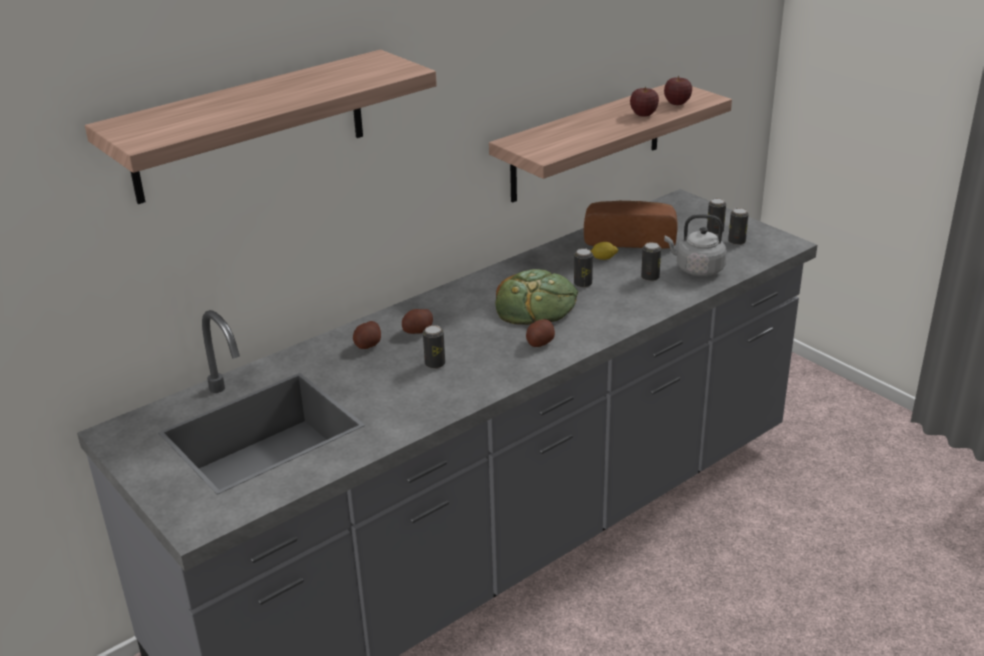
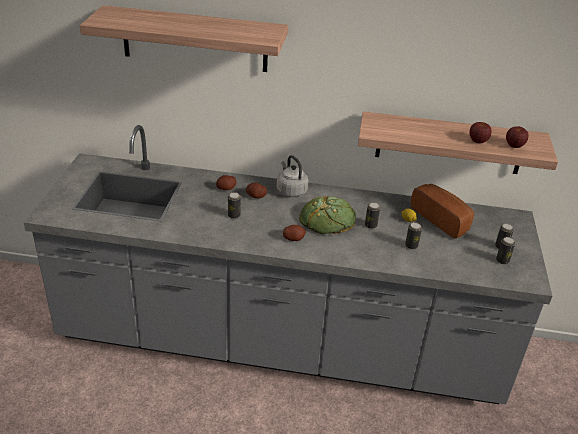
camera: 45 degrees right, 5 degrees up
grey kettle [664,214,727,276] -> grey kettle moved to [277,155,309,197]

